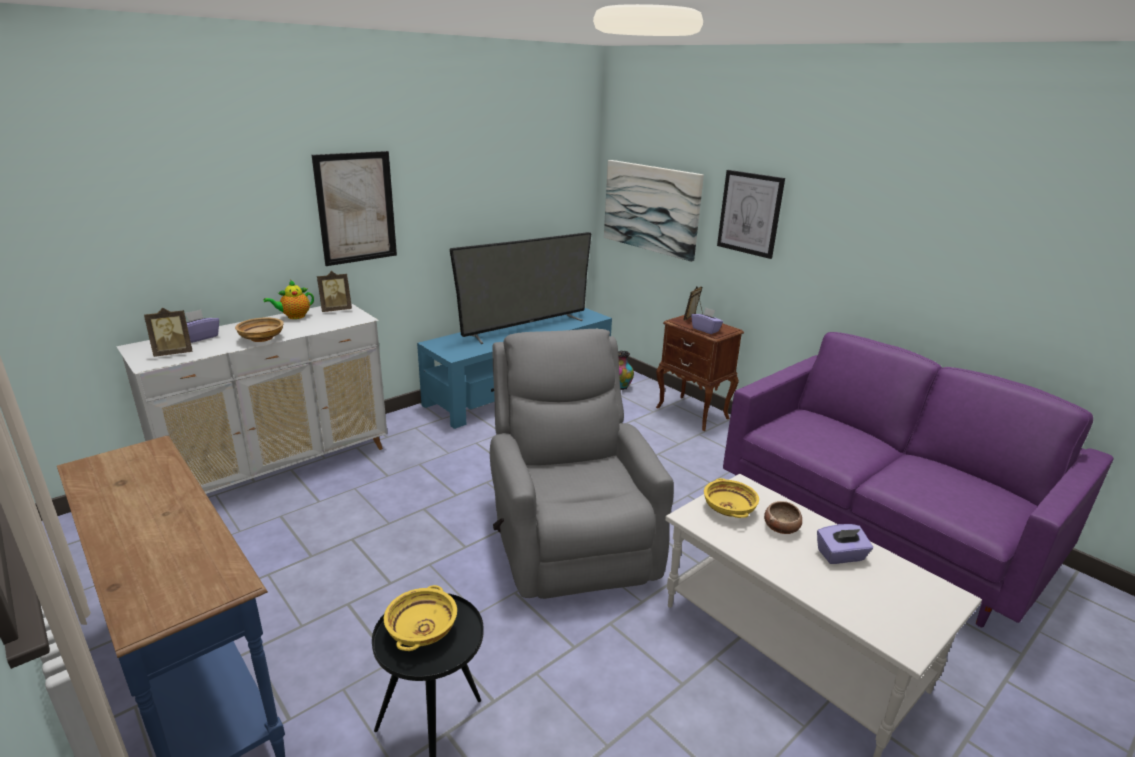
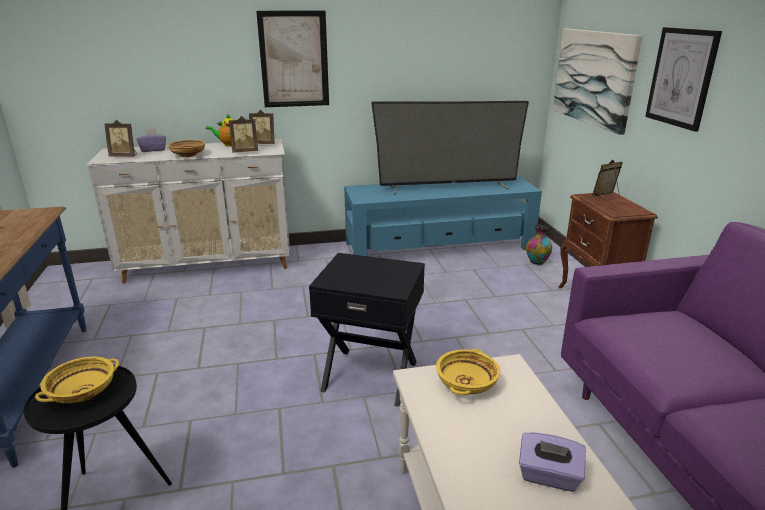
camera: 30 degrees right, 0 degrees up
grey armchair [490,329,674,599] -> black side table [309,253,425,407]
purple tissue box [691,308,723,334] -> none
bowl [764,501,802,534] -> none
none -> picture frame [229,116,258,153]

